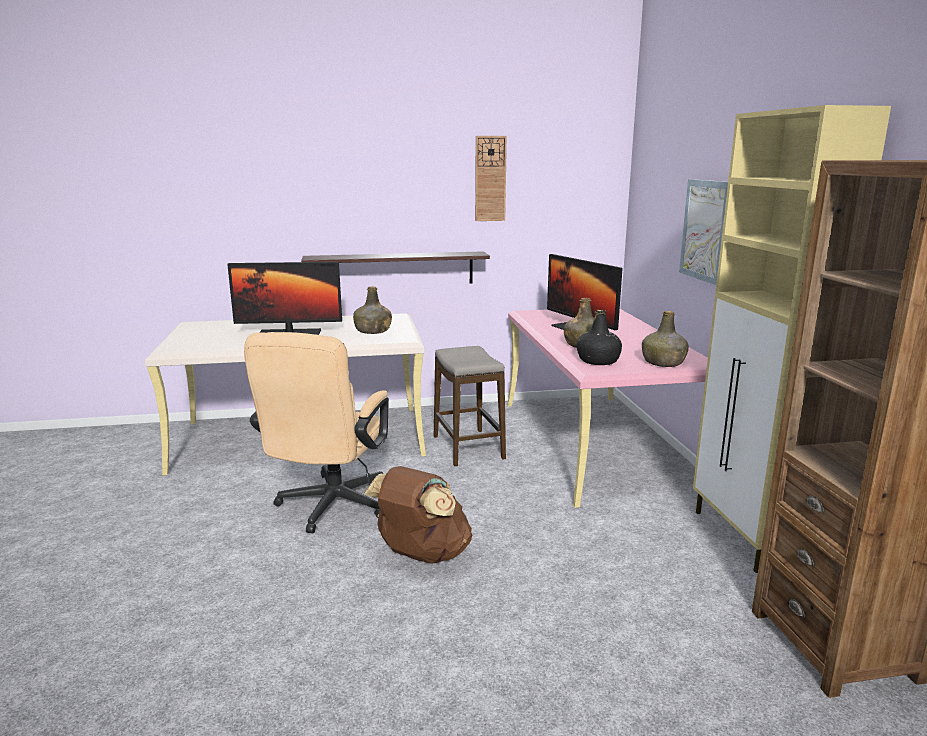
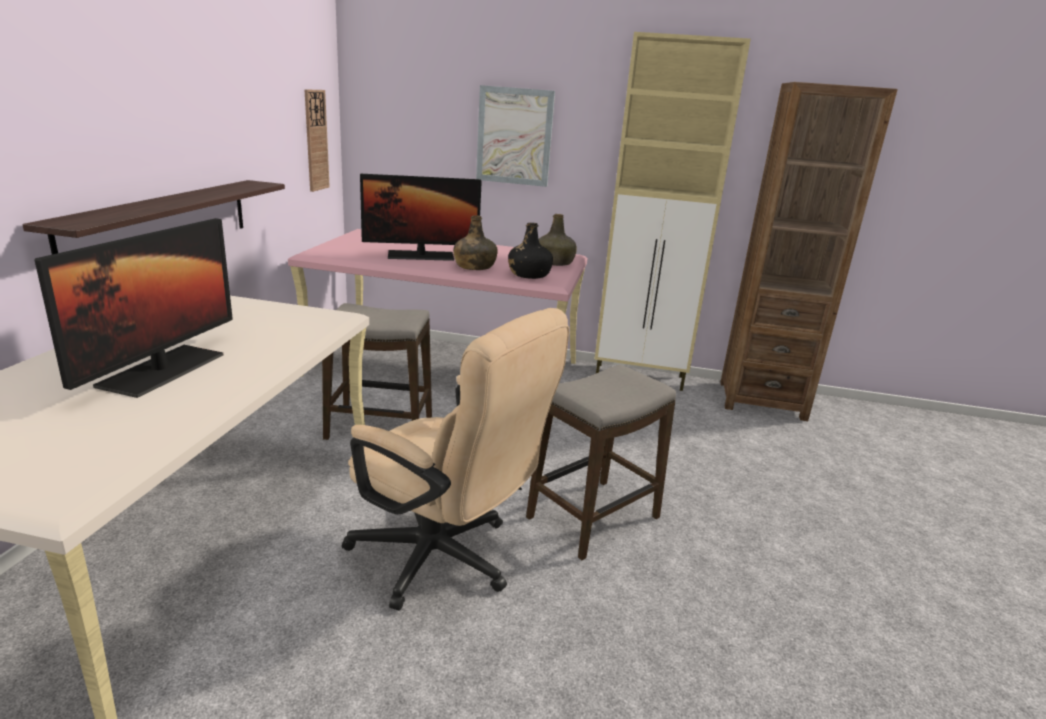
camera: 70 degrees left, 5 degrees up
green bottle [353,287,392,334] -> none
brown backpack [364,466,472,564] -> stool [526,364,676,560]
wall clock [475,136,507,221] -> wall clock moved to [304,89,330,192]

